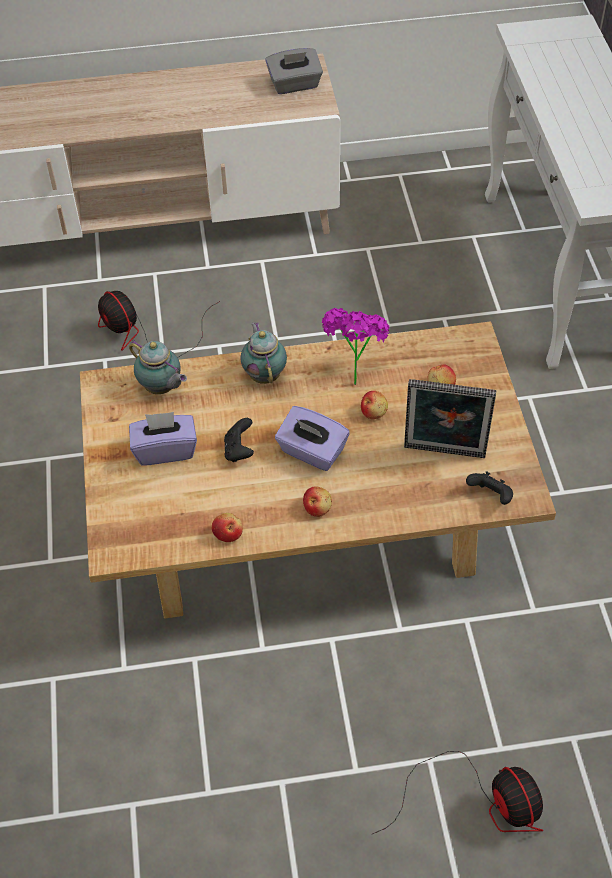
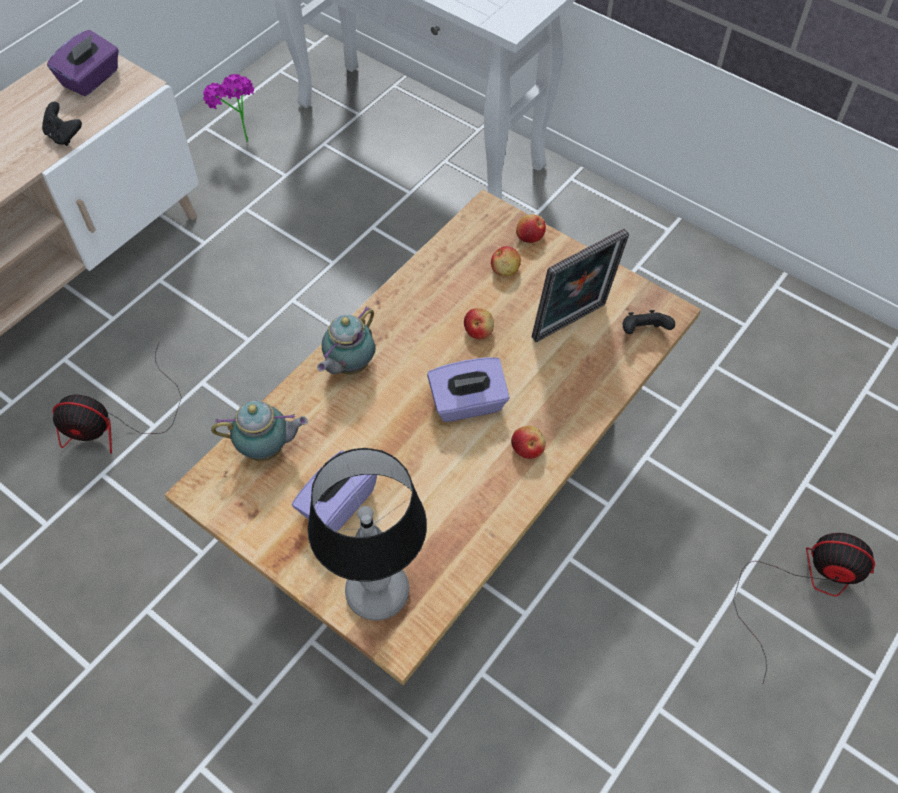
camera: 45 degrees left, 5 degrees up
apple [212,513,243,542] -> apple moved to [516,214,546,243]
black game controller [224,418,254,462] -> black game controller moved to [42,102,82,146]
teapot [240,322,287,384] -> teapot turned 90 degrees counterclockwise [317,306,375,375]
grey tissue box [265,48,323,94] -> purple tissue box [47,30,119,96]
potted plant [322,308,390,385] -> potted plant moved to [203,74,254,142]
none -> table lamp [307,448,427,621]

